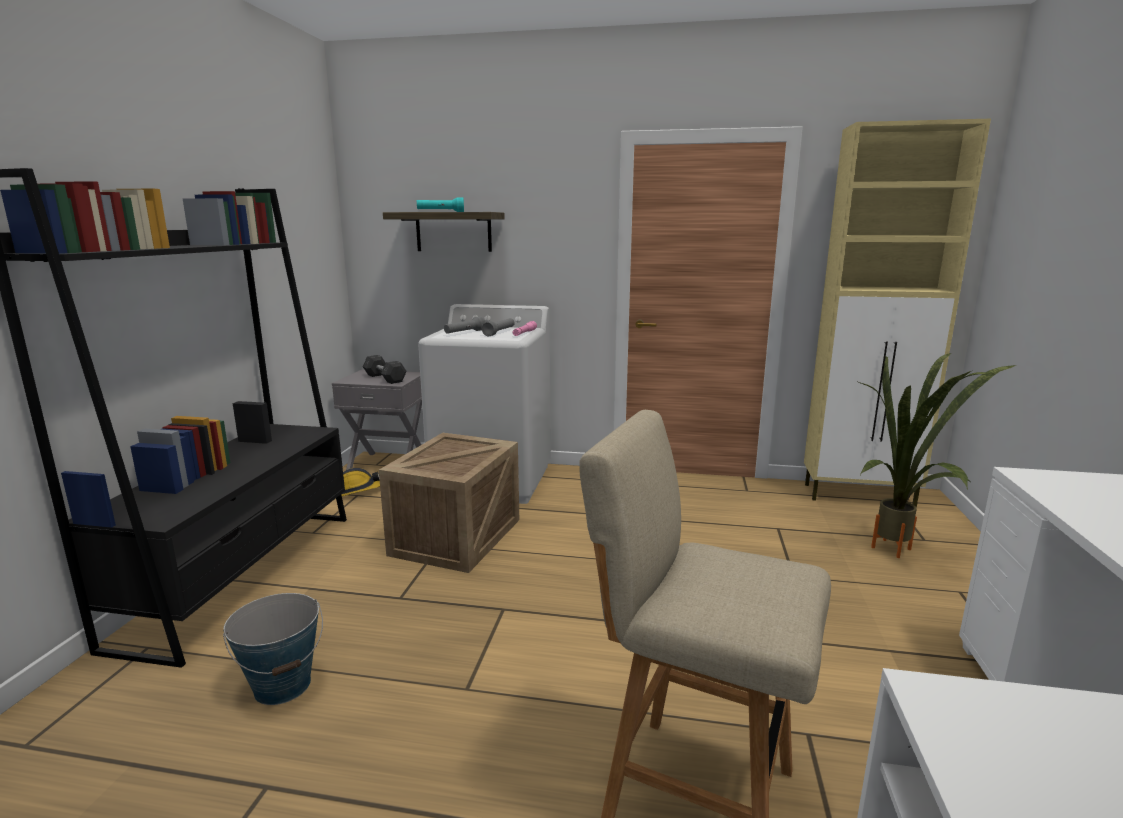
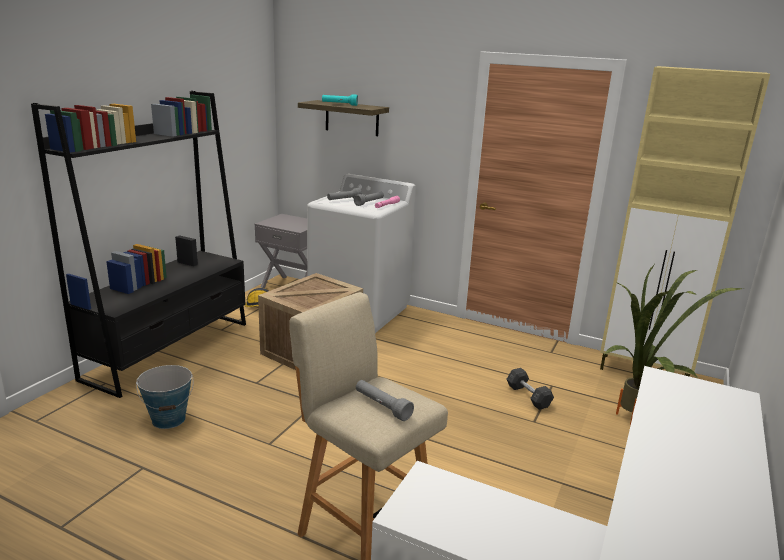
camera: 15 degrees right, 5 degrees up
grey dumbbell [363,355,406,384] -> grey dumbbell moved to [507,368,554,410]
none -> grey flashlight [356,380,414,421]

